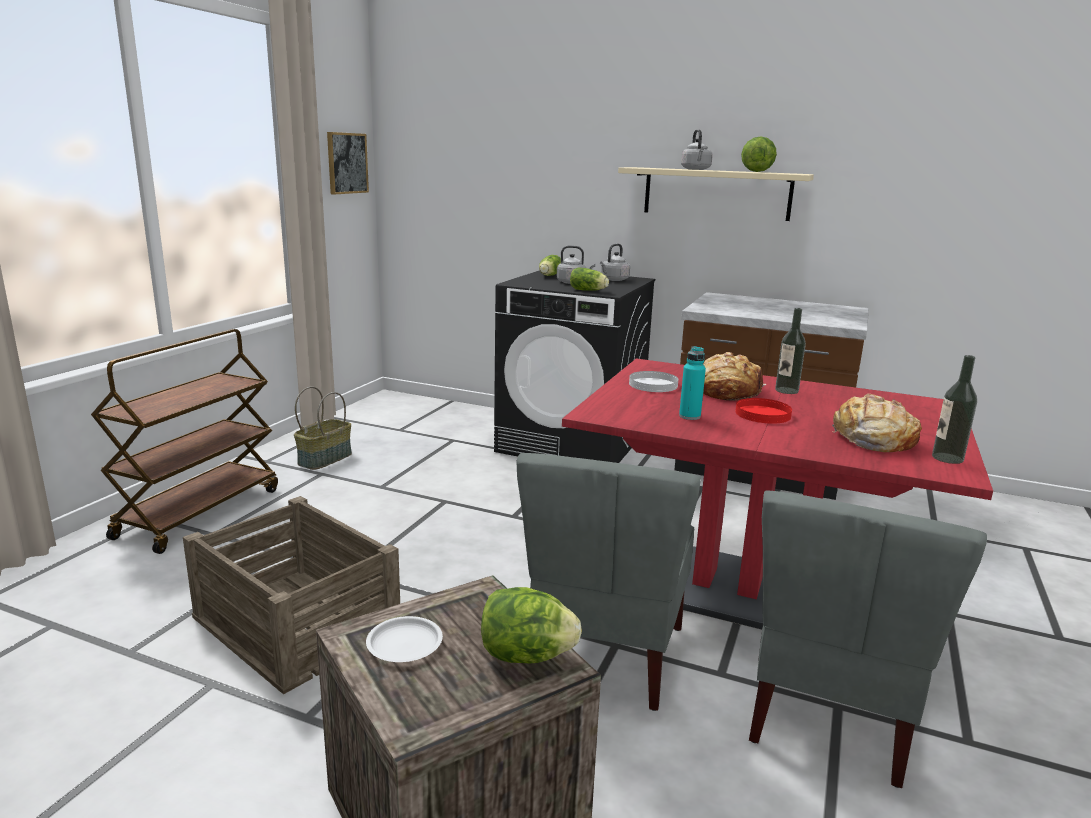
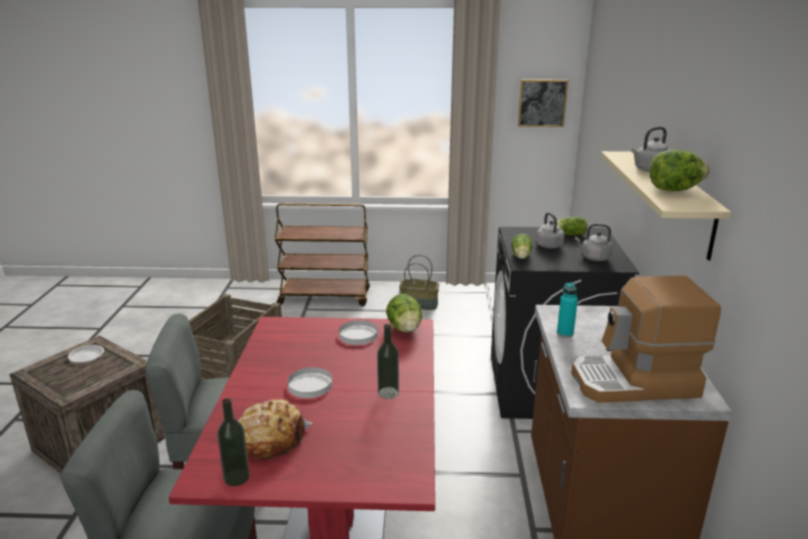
camera: 70 degrees right, 5 degrees up
lettuce [481,587,582,663] -> lettuce moved to [386,294,422,332]
turquoise bottle [679,346,706,420] -> turquoise bottle moved to [557,282,578,337]
bread [703,352,766,401] -> none
red plate [735,398,792,424] -> white plate [287,367,333,398]
none -> coffee machine [571,276,721,403]

